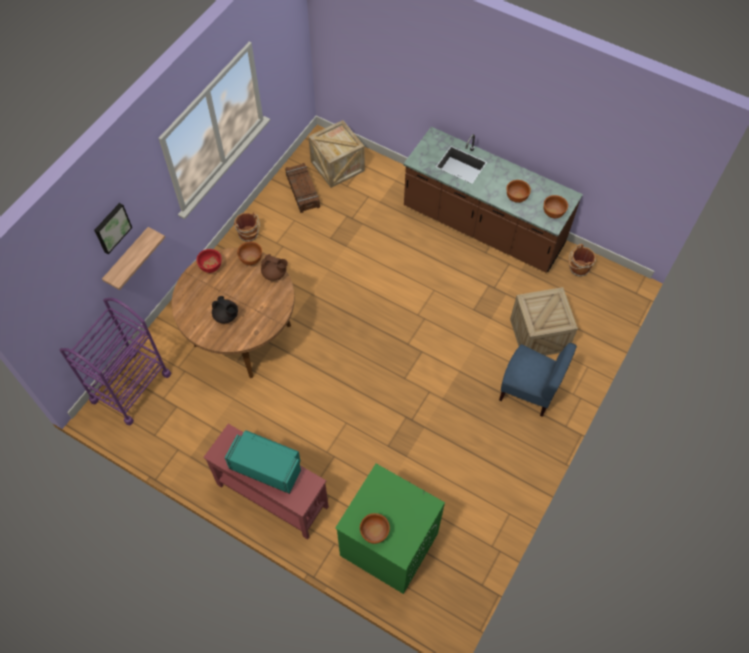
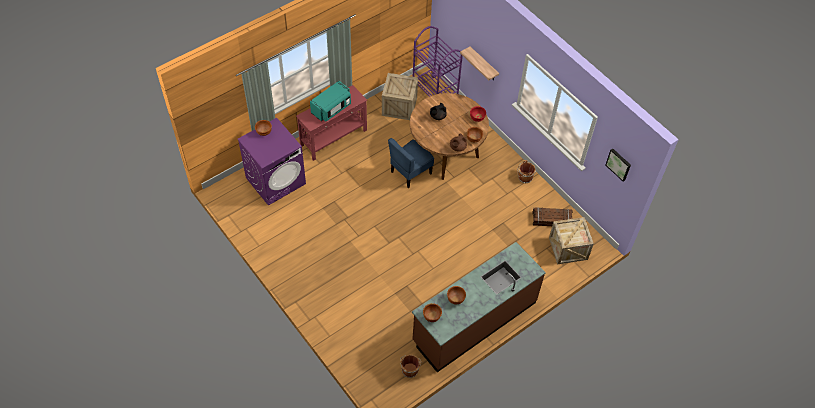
camera: 110 degrees right, 5 degrees down
picture [94,203,132,254] -> picture moved to [605,149,631,181]
green washing machine [335,464,445,594] -> purple washing machine [238,118,306,206]
blue chair [499,343,577,417] -> blue chair moved to [388,138,434,188]
crate [510,287,578,356] -> crate moved to [382,73,418,120]

